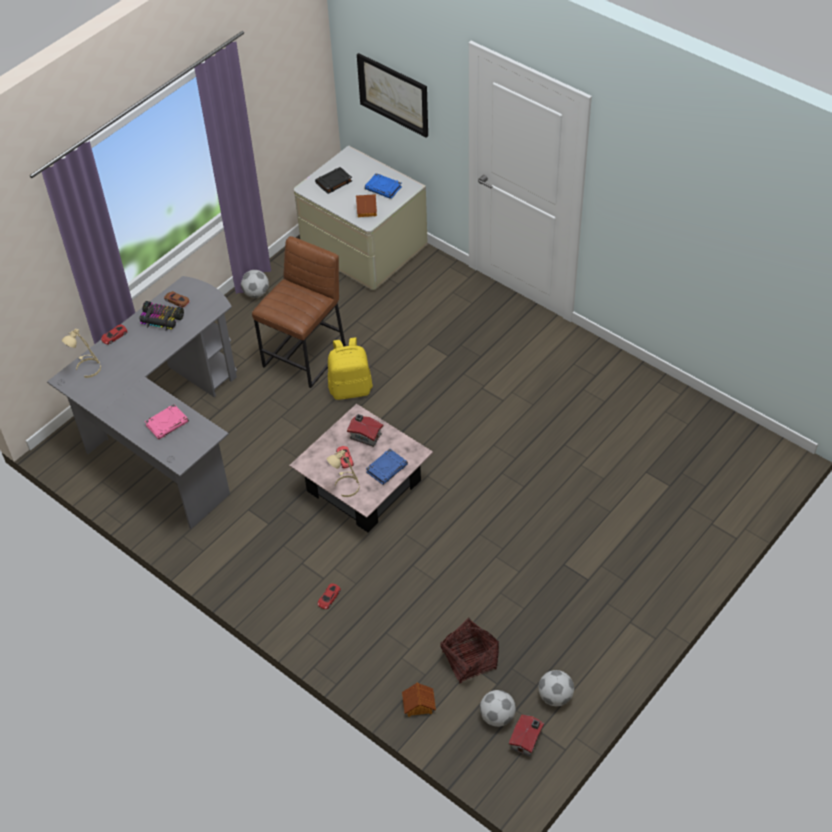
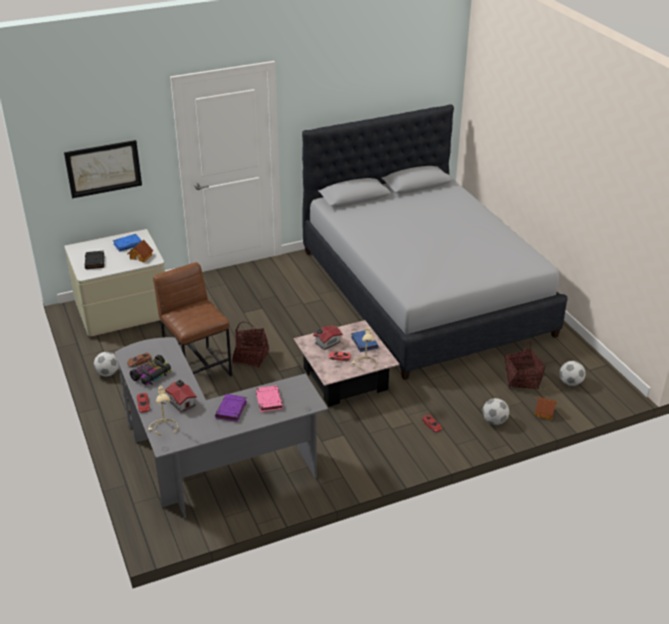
camera: 65 degrees left, 15 degrees down
yellow backpack [328,338,373,400] -> basket [232,322,269,368]
toy house [509,714,544,757] -> toy house moved to [165,379,197,412]
football [538,670,574,706] -> football moved to [482,398,509,425]
none -> purple book [215,394,247,422]
none -> grey bed [302,104,568,380]

